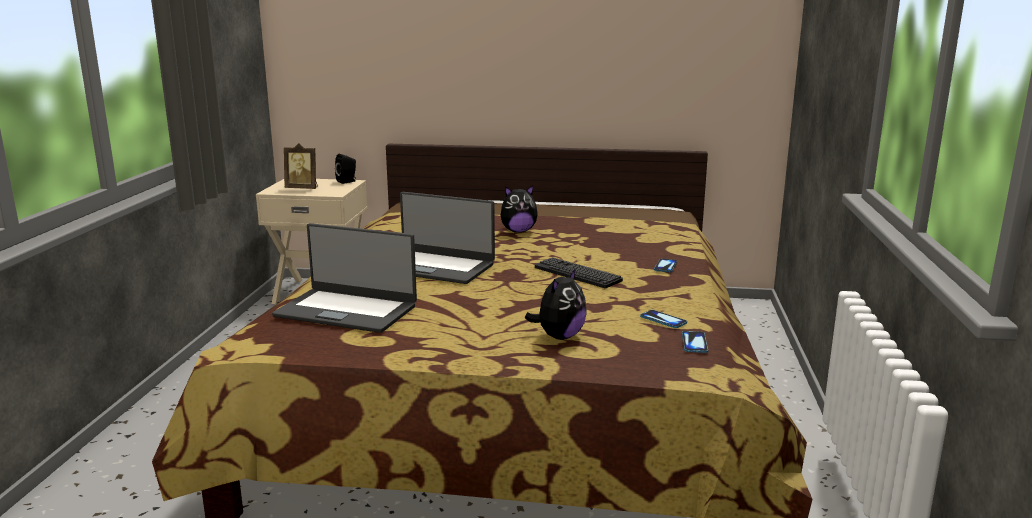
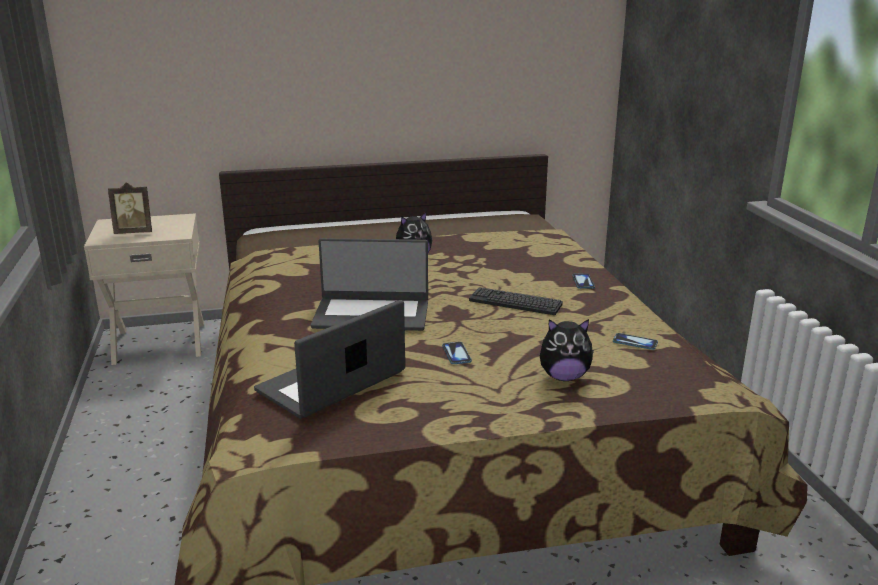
camera: 20 degrees left, 5 degrees up
laptop [272,223,417,333] -> laptop turned 135 degrees clockwise [254,300,405,419]
black speaker [335,154,356,184] -> none
plush toy [525,268,587,340] -> plush toy turned 75 degrees clockwise [540,319,594,381]
phone [682,331,708,353] -> phone moved to [442,342,472,364]

